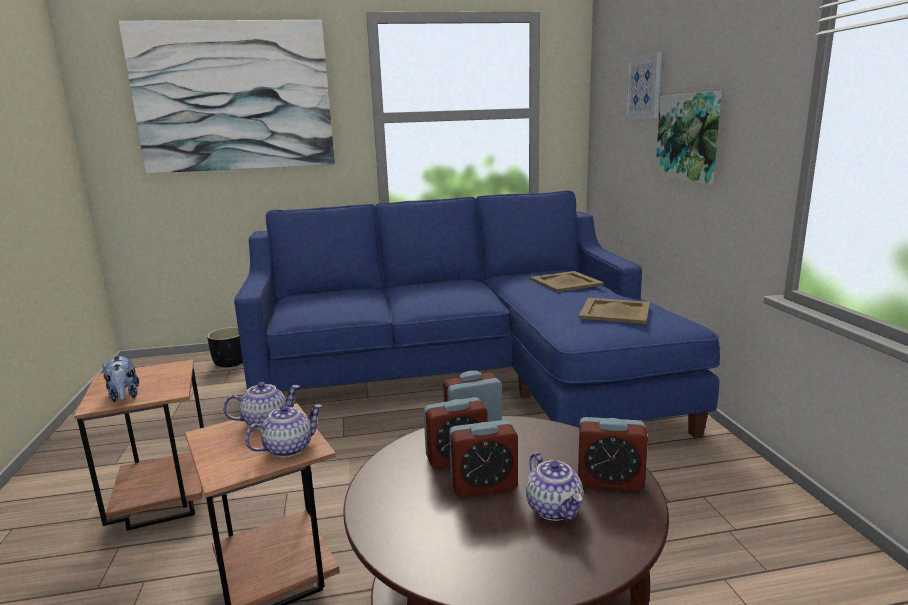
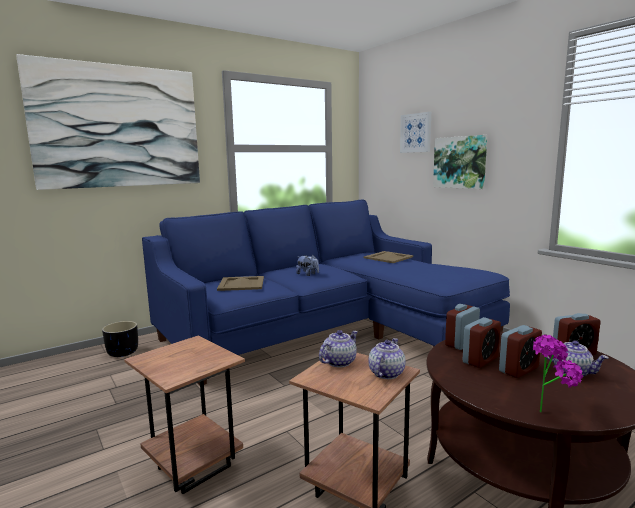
camera: 25 degrees left, 5 degrees down
plush toy [102,355,139,402] -> plush toy moved to [296,255,319,276]
beige tray [579,298,650,324] -> beige tray moved to [217,276,264,291]
none -> potted plant [533,335,583,412]

